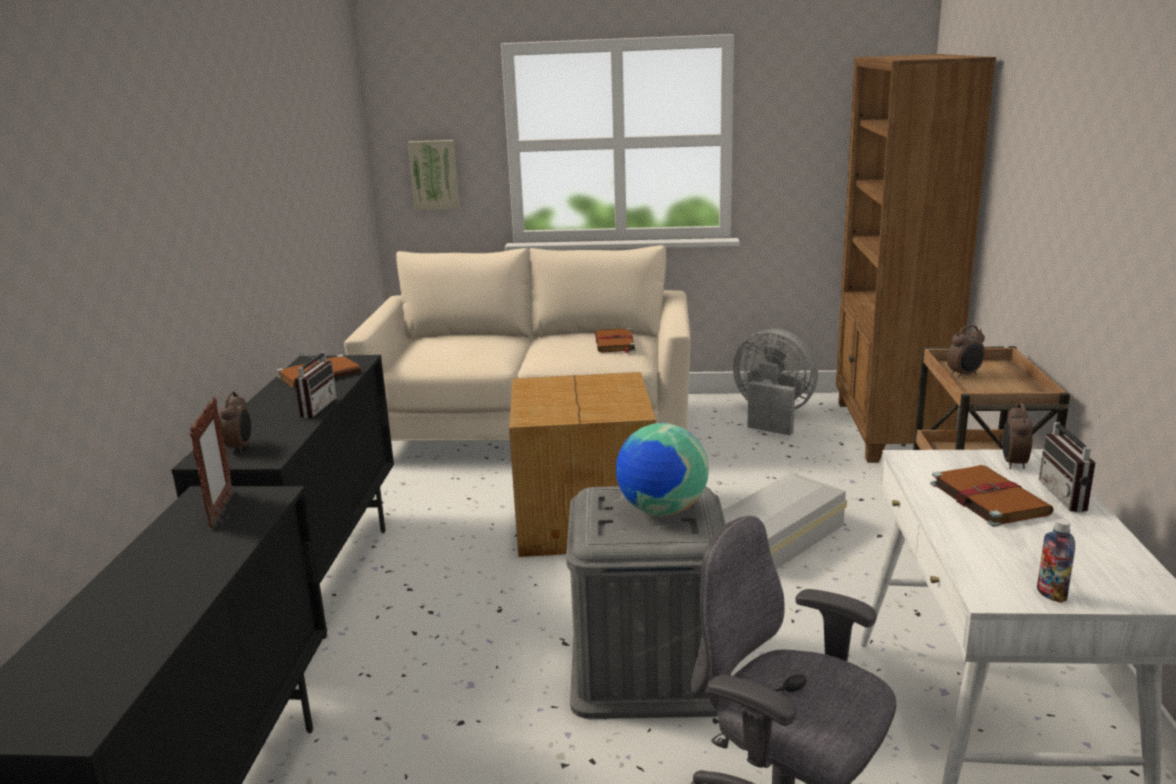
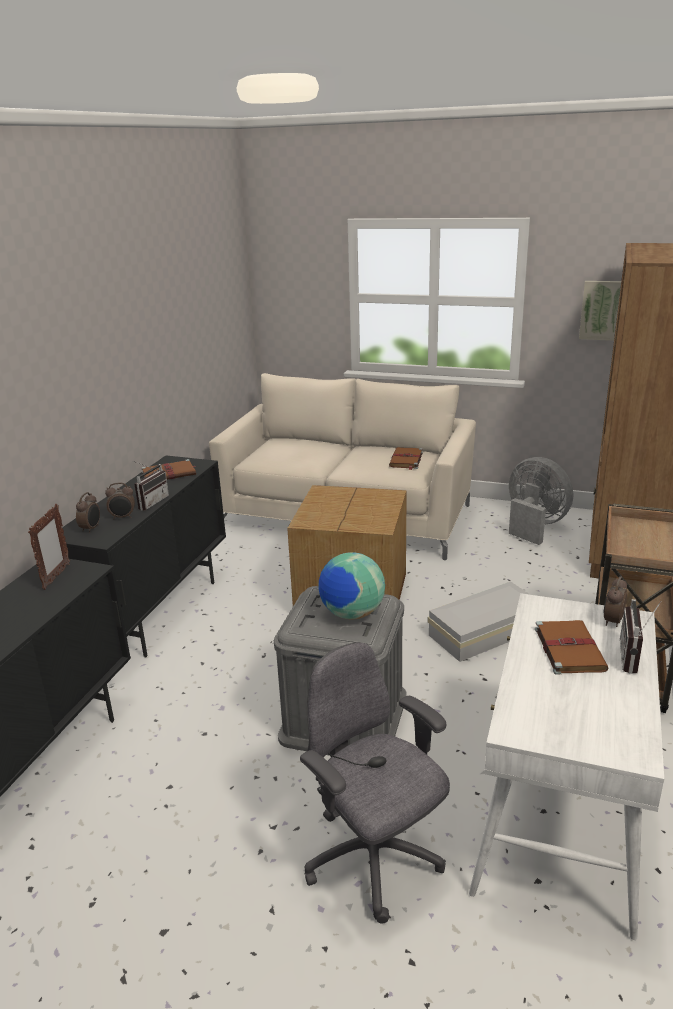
camera: 15 degrees right, 5 degrees up
picture [408,140,460,210] -> picture moved to [579,281,621,341]
alarm clock [947,325,985,378] -> alarm clock moved to [105,483,135,519]
bottle [1037,518,1075,603] -> none

